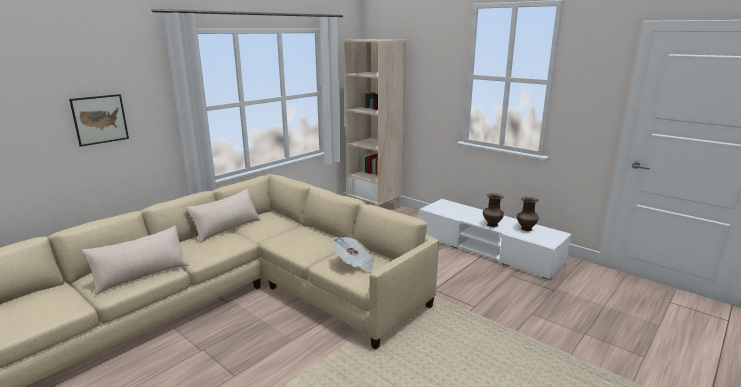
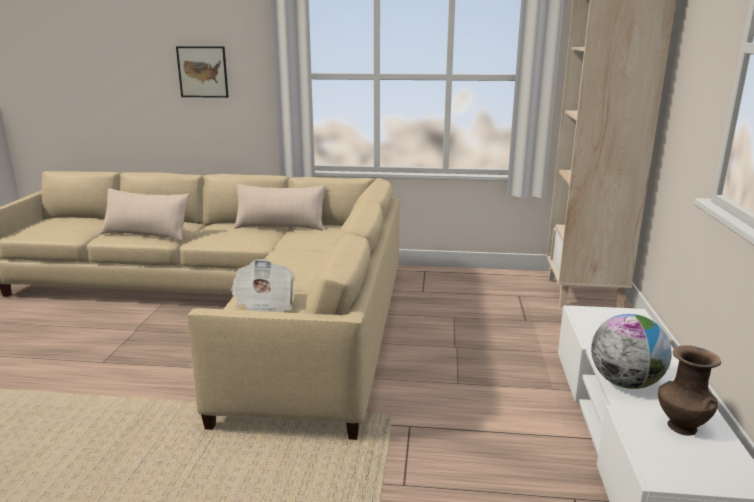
camera: 55 degrees right, 0 degrees up
brown vase [483,193,504,227] -> globe [591,314,672,389]

